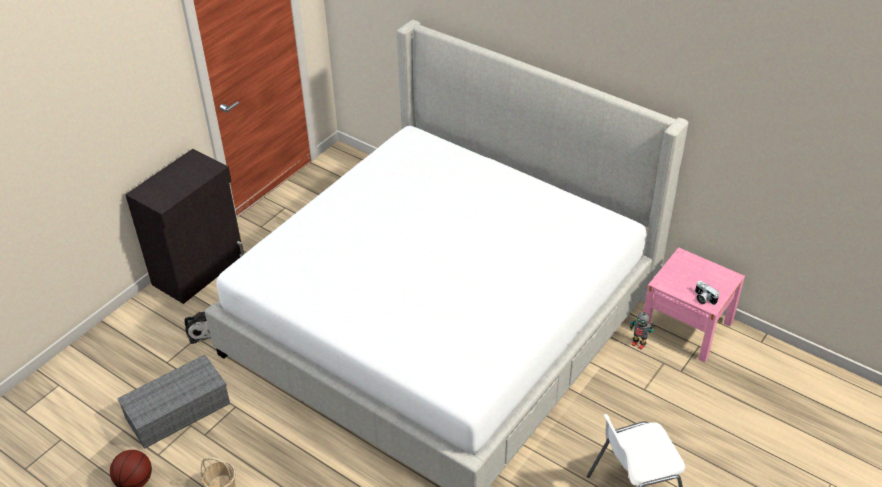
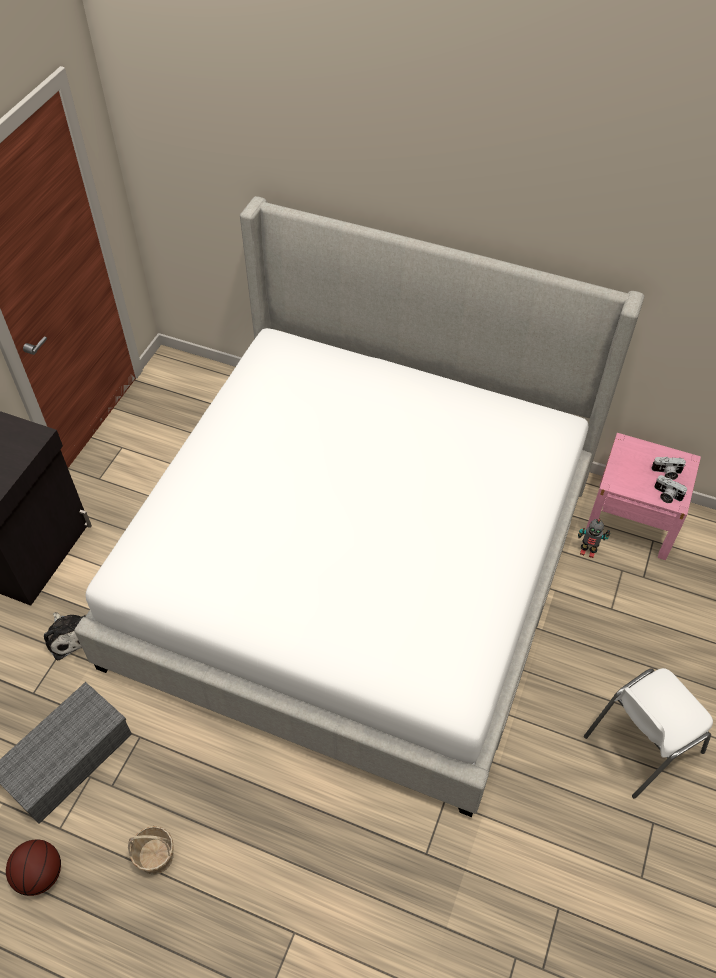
camera: 15 degrees left, 10 degrees up
none -> camera [651,457,686,480]

